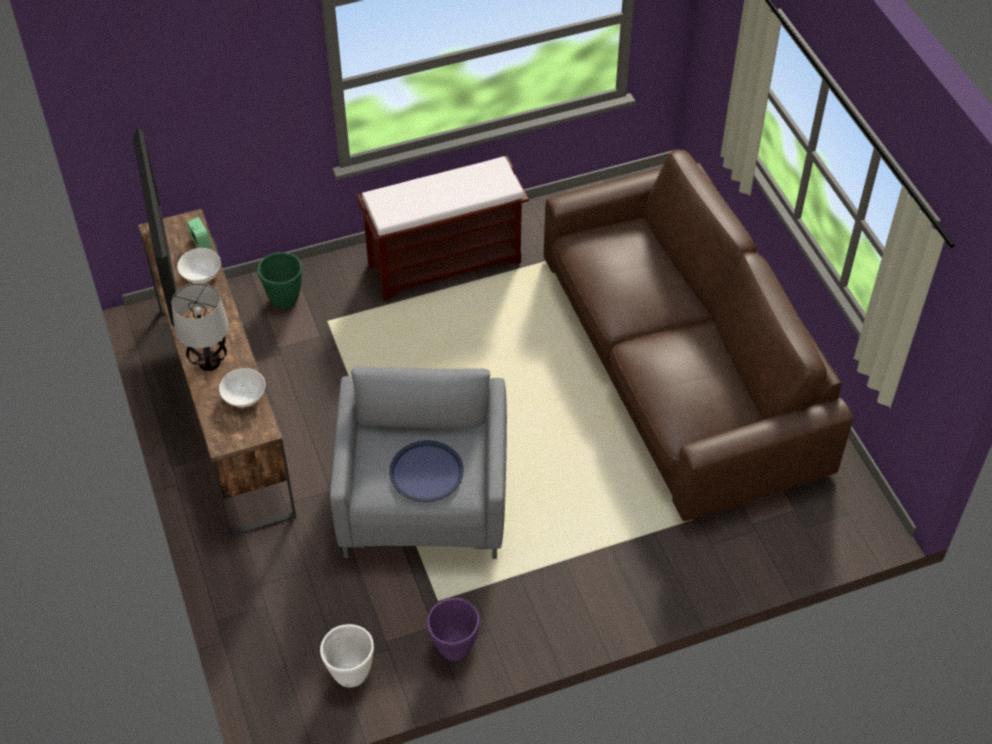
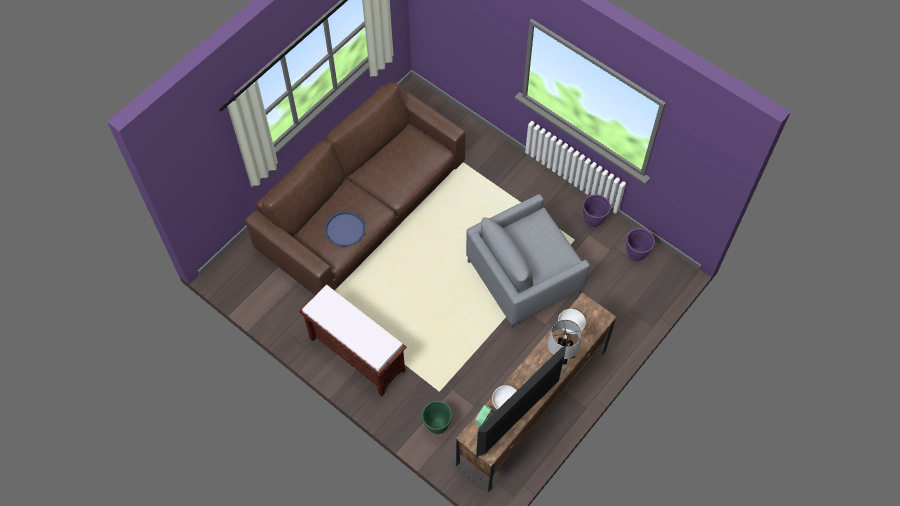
camera: 120 degrees left, 10 degrees up
white planter [320,624,374,688] -> purple planter [626,228,655,261]
blue tray [389,440,464,502] -> blue tray moved to [324,211,366,247]

